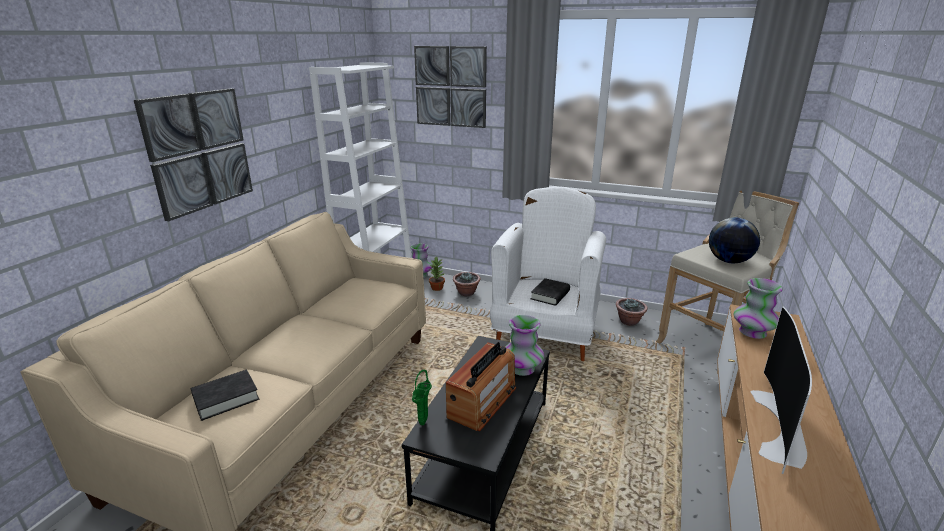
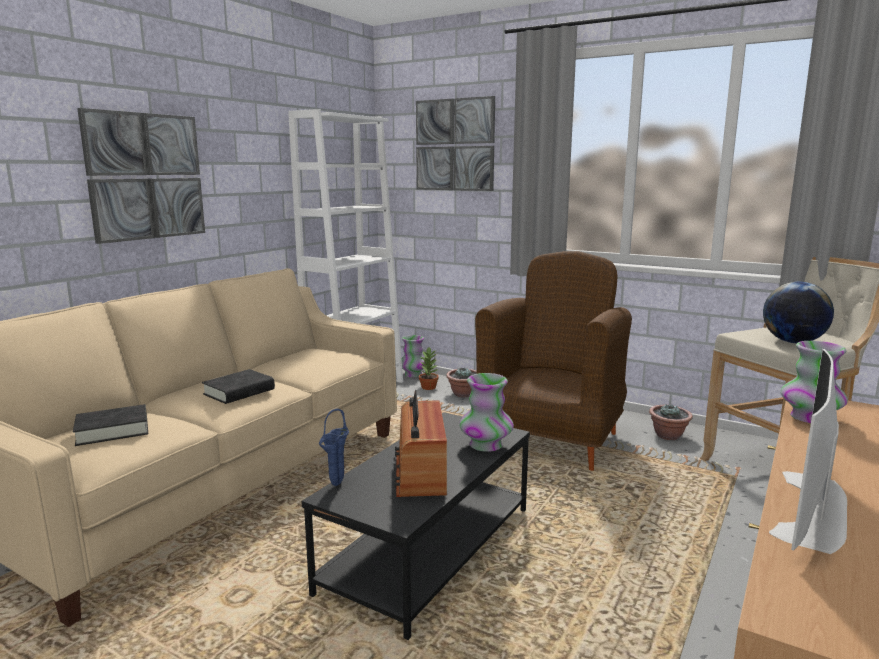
camera: 10 degrees right, 10 degrees down
green vase [412,370,432,425] -> blue vase [319,409,349,486]
radio [446,342,516,431] -> radio turned 135 degrees clockwise [395,390,447,497]
white armchair [490,187,606,361] -> brown armchair [475,251,632,471]
black book [531,278,570,306] -> black book moved to [202,369,275,404]

